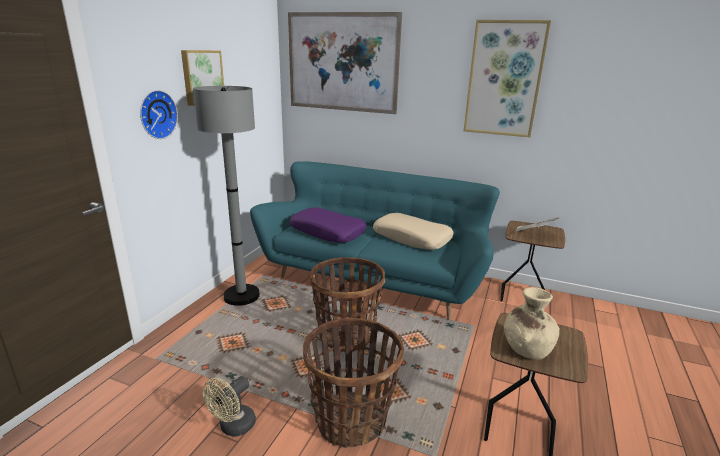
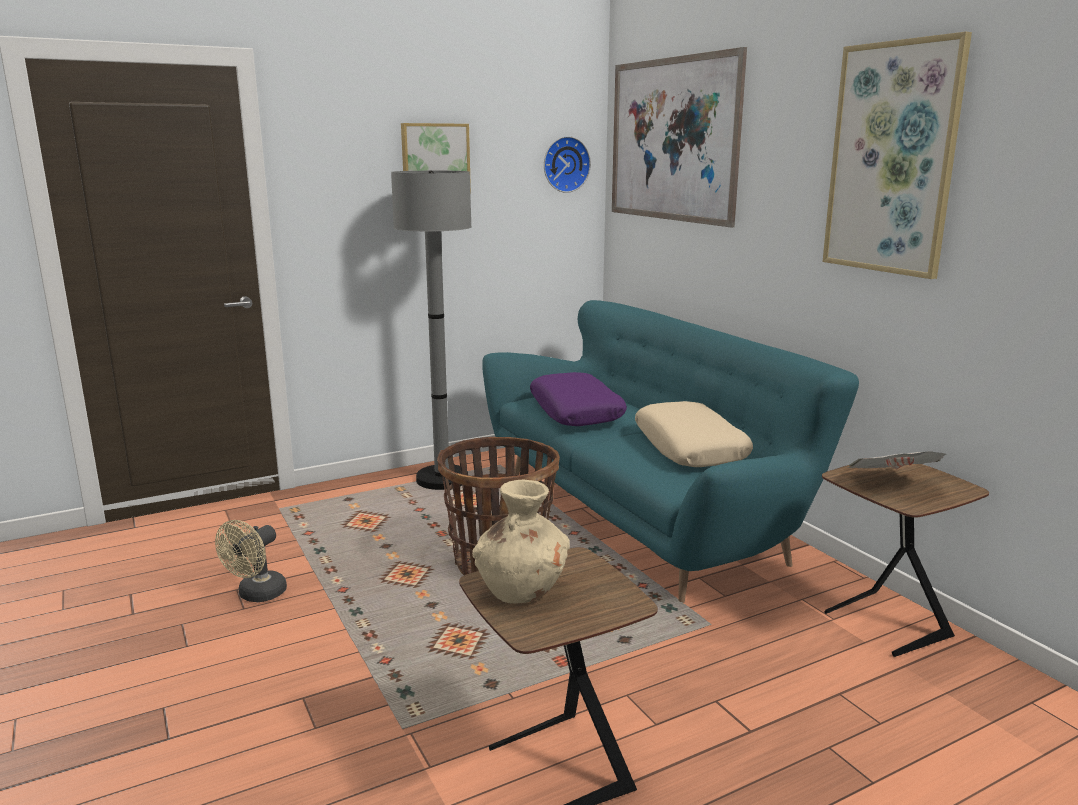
camera: 40 degrees right, 5 degrees down
wall clock [140,90,178,139] -> wall clock moved to [544,136,591,193]
beige fan [203,376,256,437] -> beige fan turned 45 degrees counterclockwise [215,520,287,602]
basket [303,318,404,448] -> none

